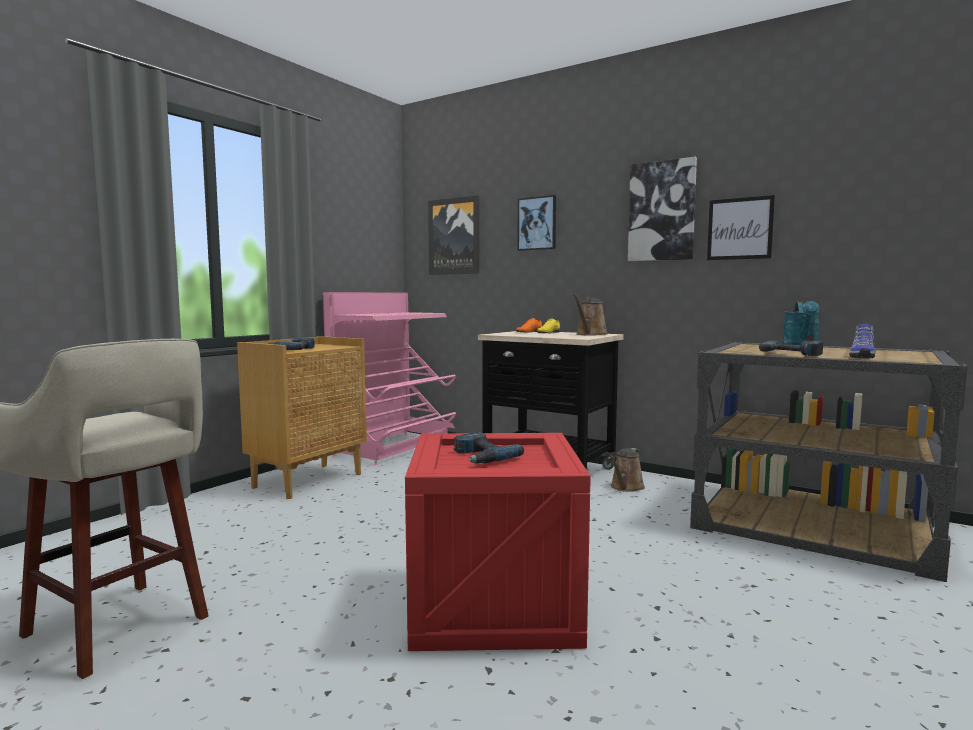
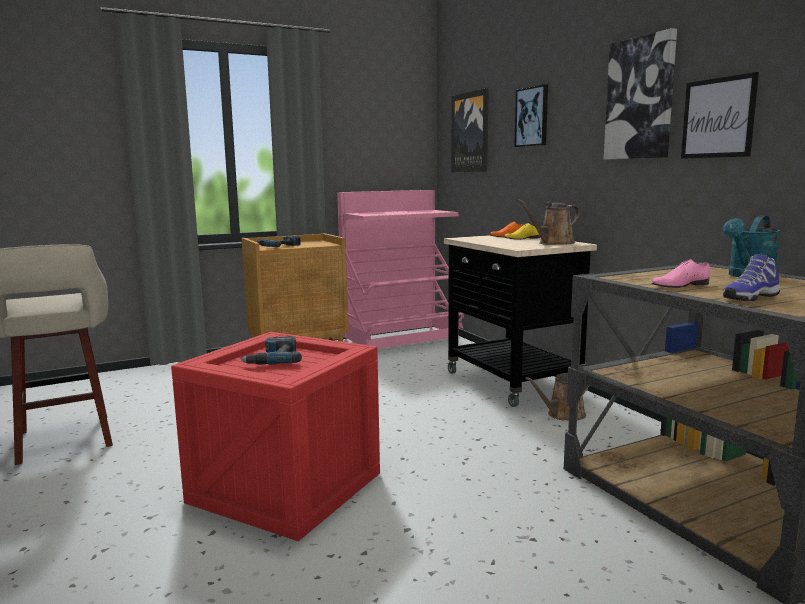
camera: 30 degrees right, 5 degrees up
power drill [759,340,823,356] -> pink shoe [652,259,710,288]

